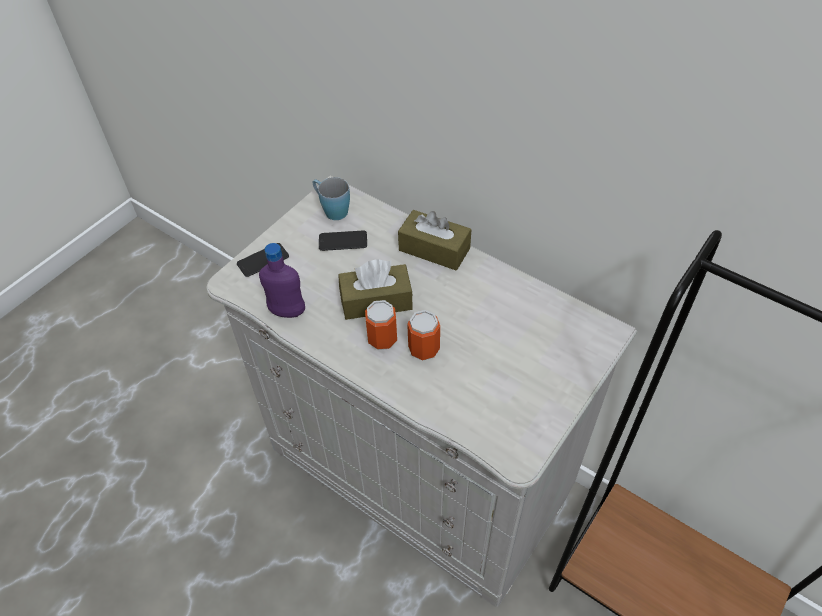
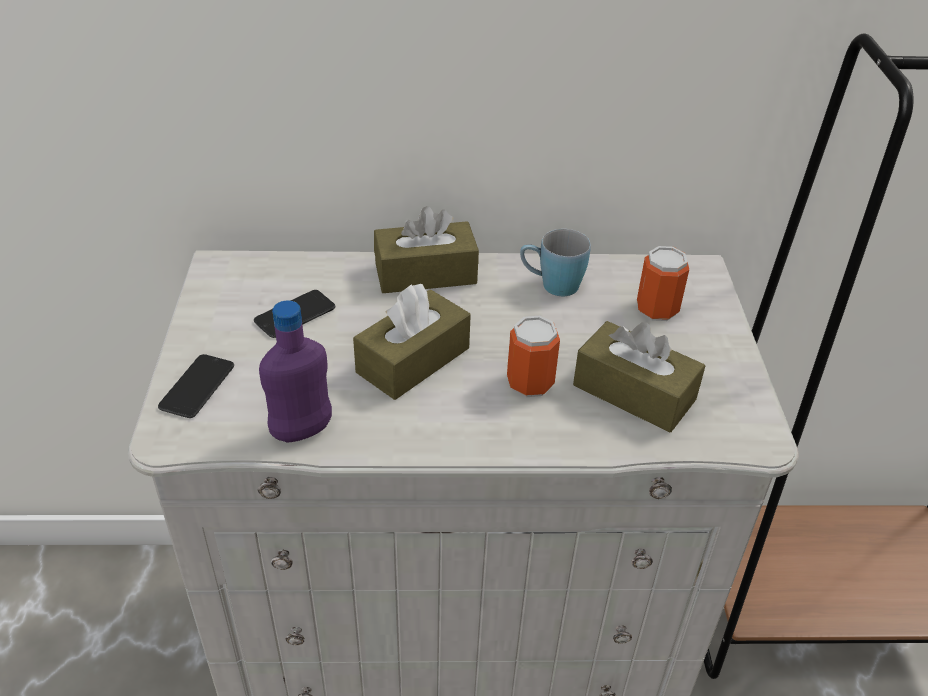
camera: 40 degrees left, 10 degrees down
blue mug [312,177,350,220] -> blue mug moved to [520,229,591,296]
can [365,300,397,350] -> can moved to [637,246,689,321]
none -> brown tissue box [573,321,705,432]

